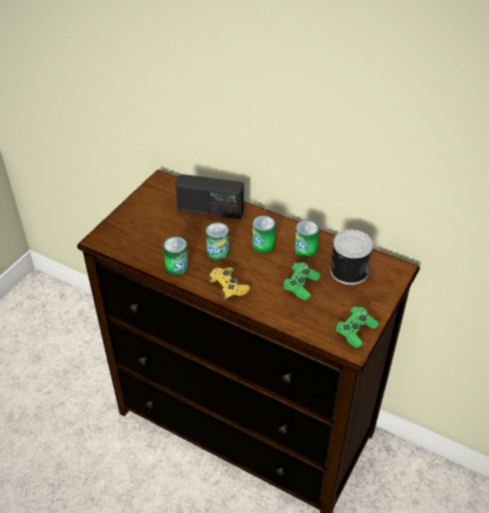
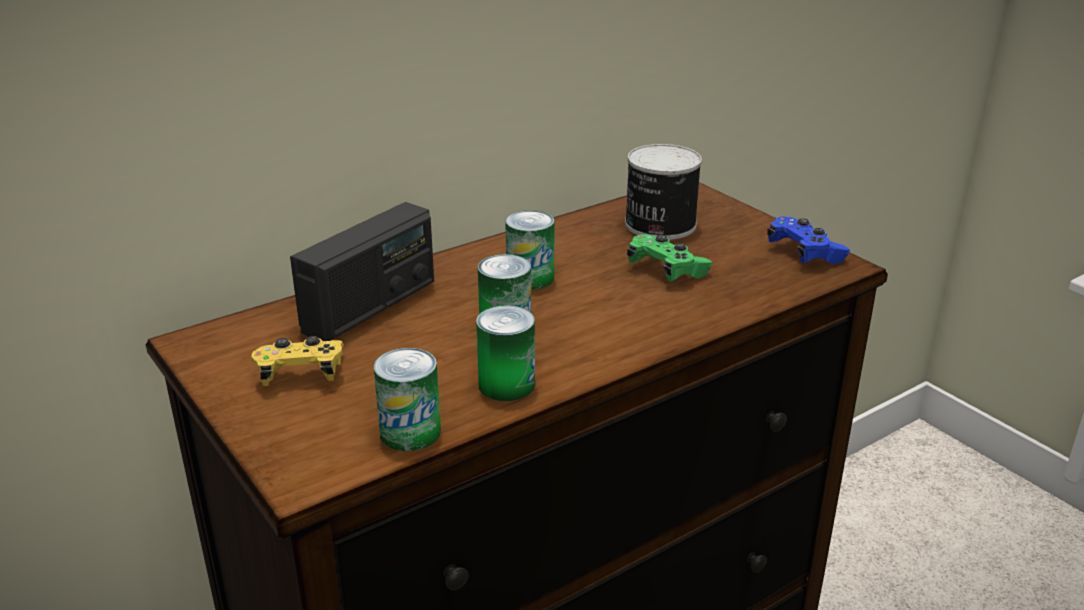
camera: 65 degrees left, 15 degrees down
yellow game controller [208,267,250,299] -> yellow game controller moved to [251,336,344,386]
can [295,220,319,258] -> can moved to [373,348,441,451]
green game controller [336,306,379,348] -> blue game controller [767,216,850,264]

